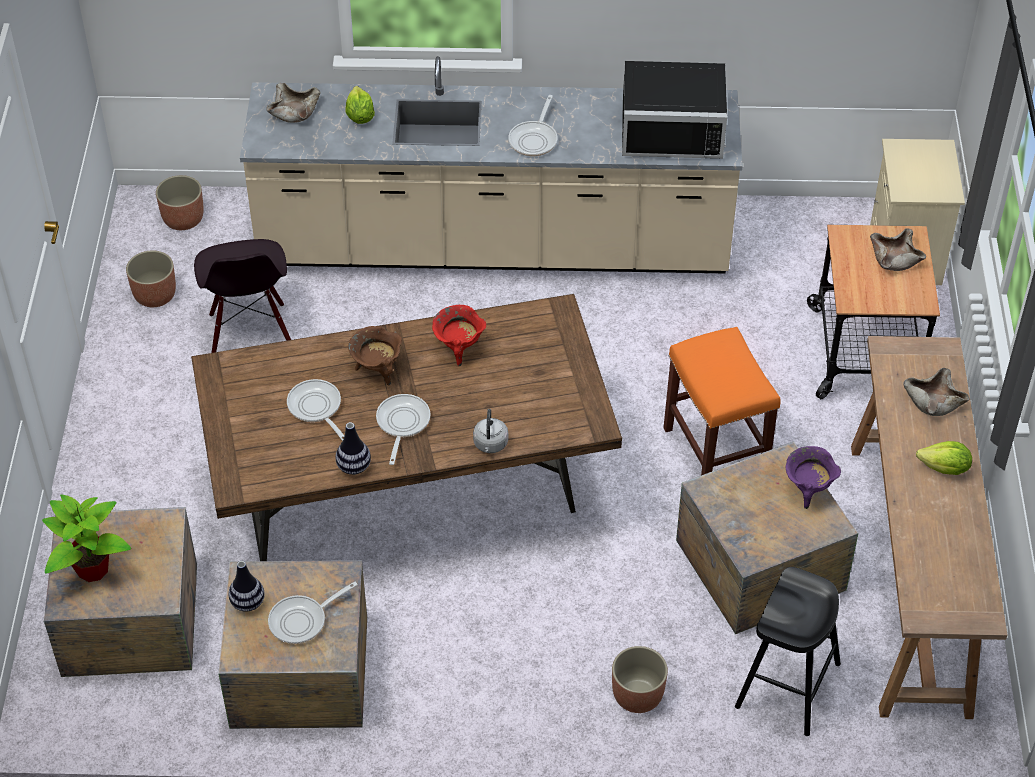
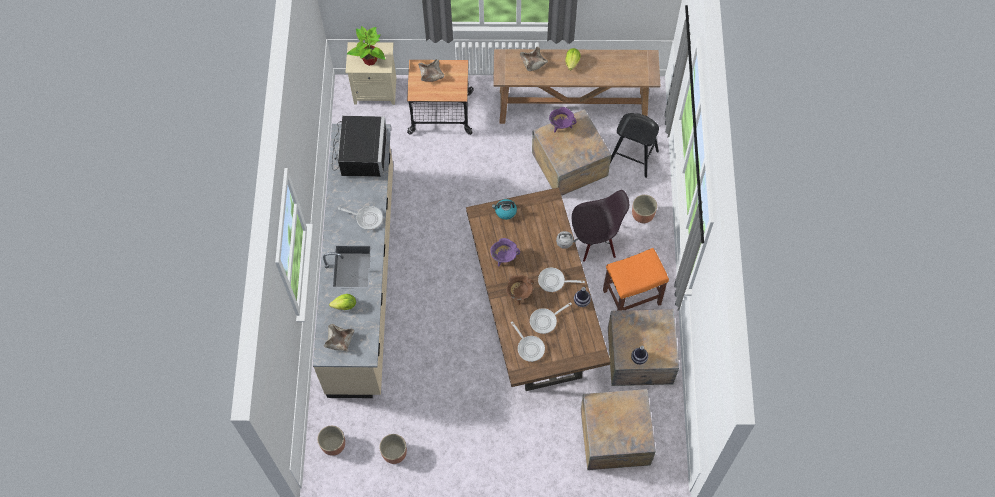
camera: 90 degrees left, 15 degrees up
potted plant [42,494,131,582] -> potted plant moved to [347,26,385,66]
black chair [194,239,291,353] -> black chair moved to [572,190,629,262]
frying pan [268,582,358,644] -> frying pan moved to [511,321,545,362]
red cooking pot [432,305,486,366] -> purple cooking pot [490,238,520,267]
orange stool [663,327,781,475] -> orange stool moved to [603,248,669,311]
none -> kettle [492,199,517,220]

